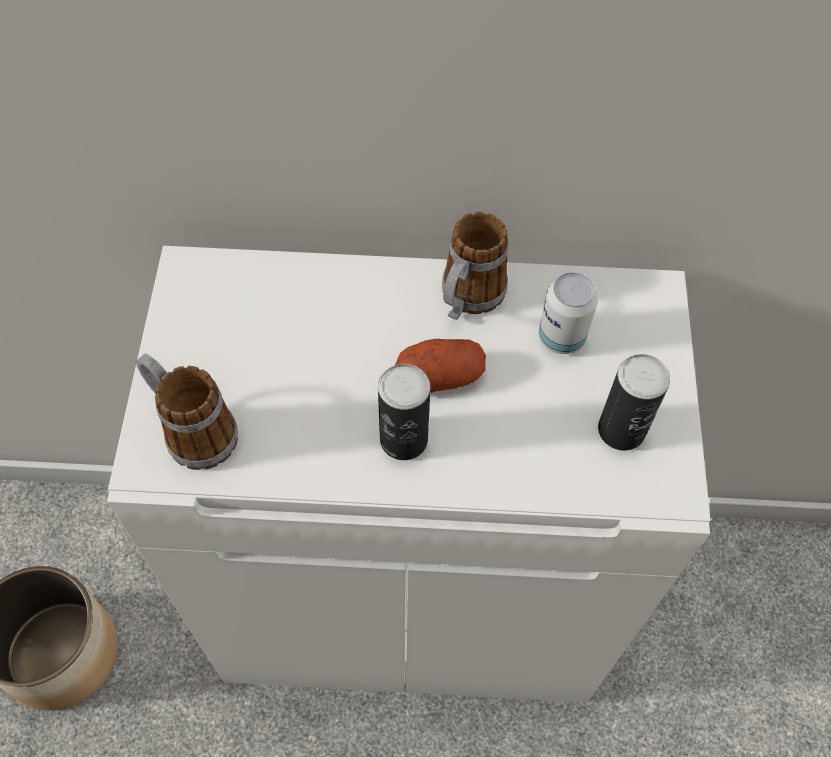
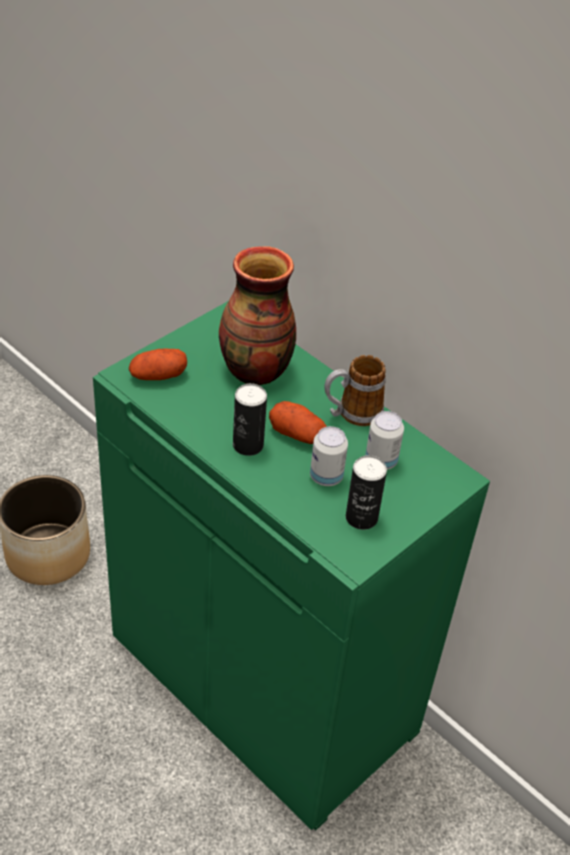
camera: 40 degrees right, 15 degrees down
white cabinet [107,246,711,703] -> green cabinet [93,301,490,831]
mug [136,354,238,470] -> potato [129,349,187,380]
none -> vase [219,246,296,385]
none -> can [310,426,348,486]

